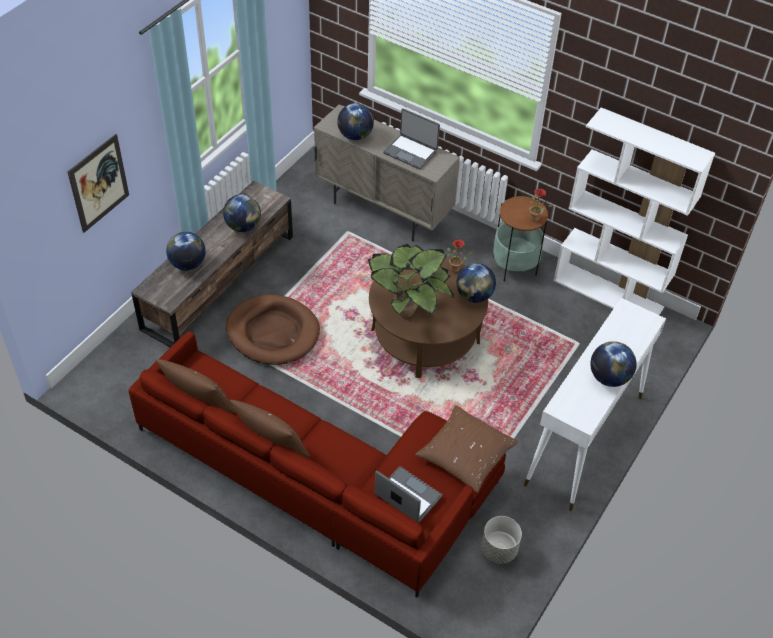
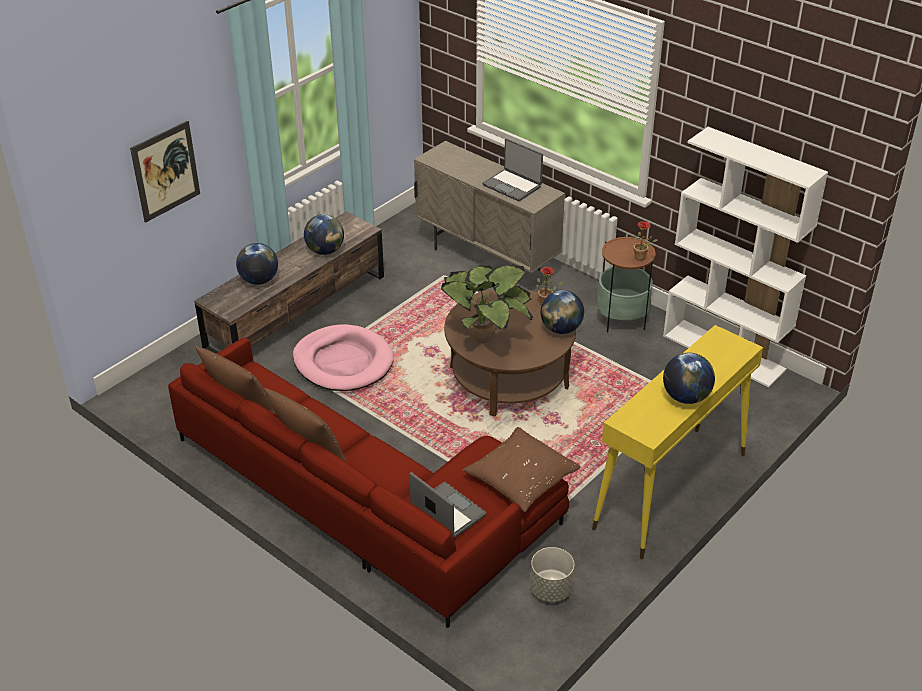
camera: 10 degrees right, 10 degrees down
brown dog bed [226,294,320,365] -> pink dog bed [293,324,394,391]
globe [337,103,374,140] -> none
white console table [524,298,666,511] -> yellow console table [592,325,763,559]

